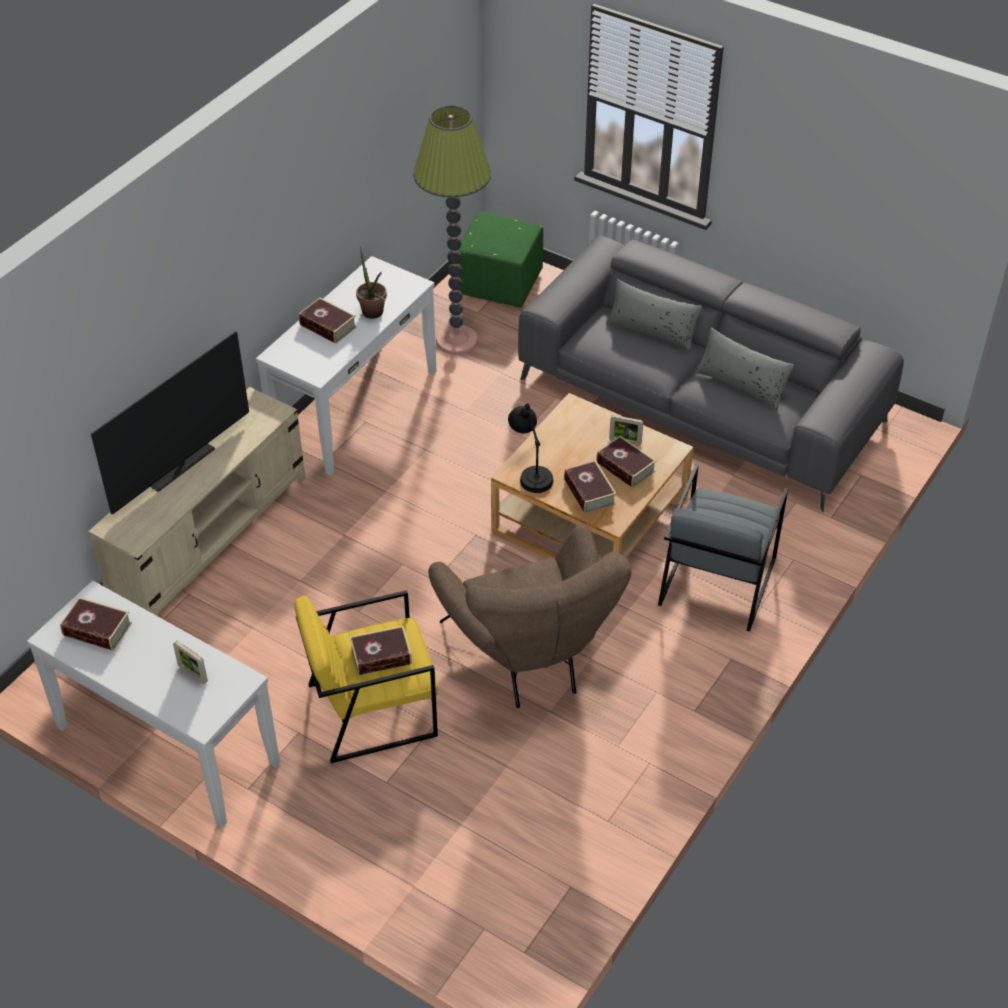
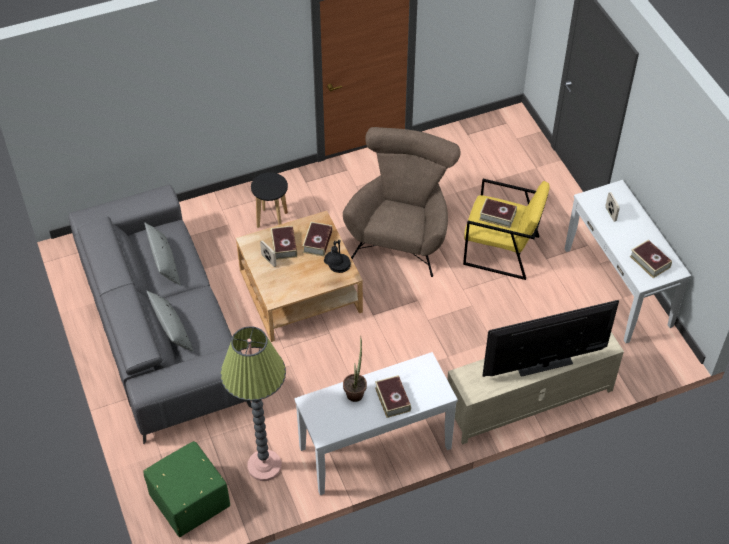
camera: 145 degrees left, 5 degrees up
grey armchair [658,464,788,632] -> black stool [251,172,288,228]

